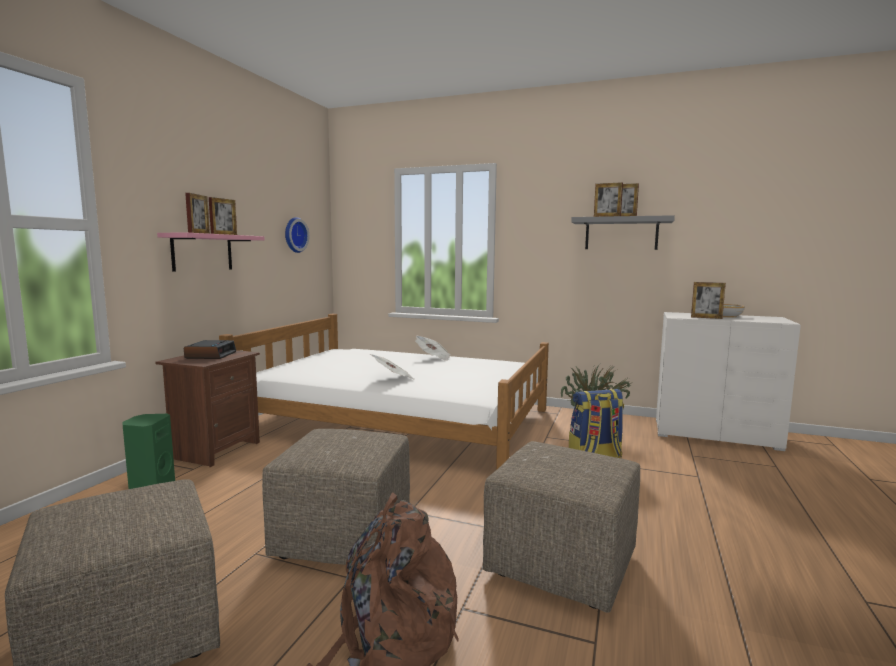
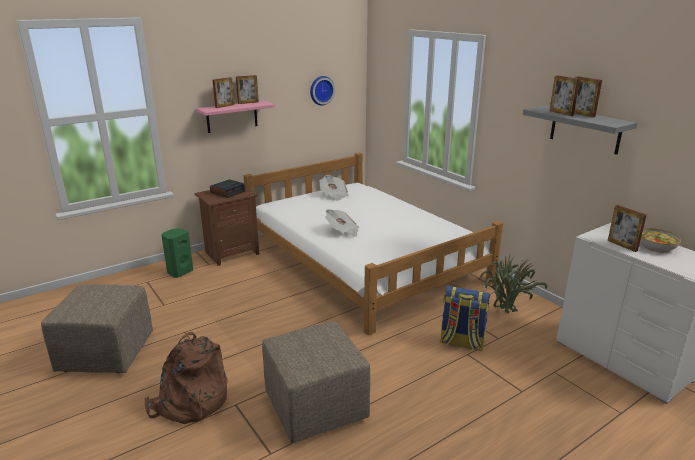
camera: 35 degrees right, 15 degrees up
beige ottoman [262,429,410,565] -> none
newspaper [415,336,451,361] -> newspaper moved to [319,175,348,201]

